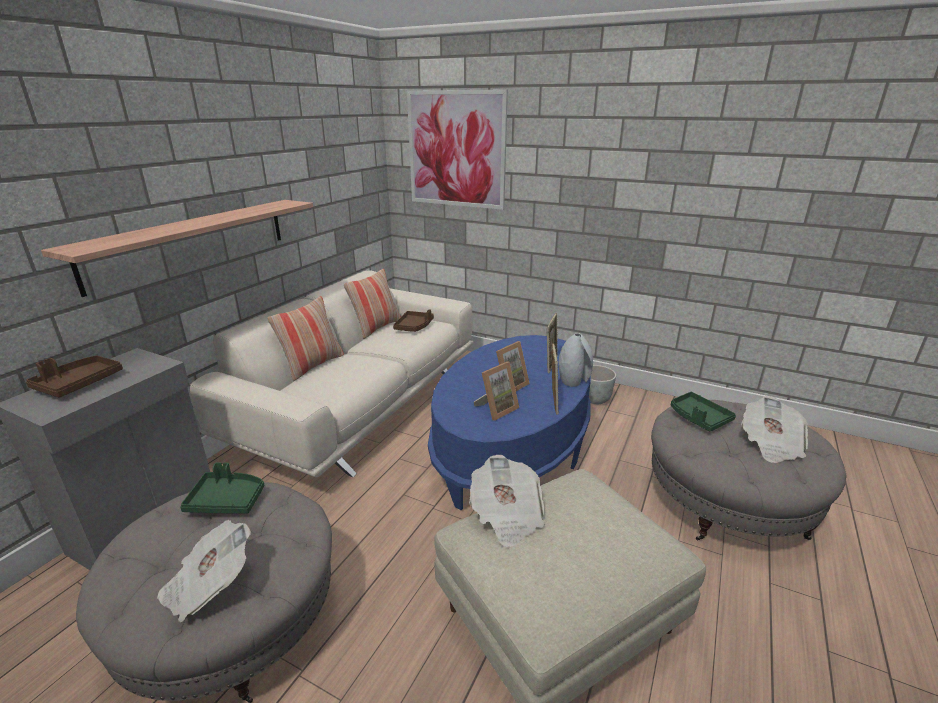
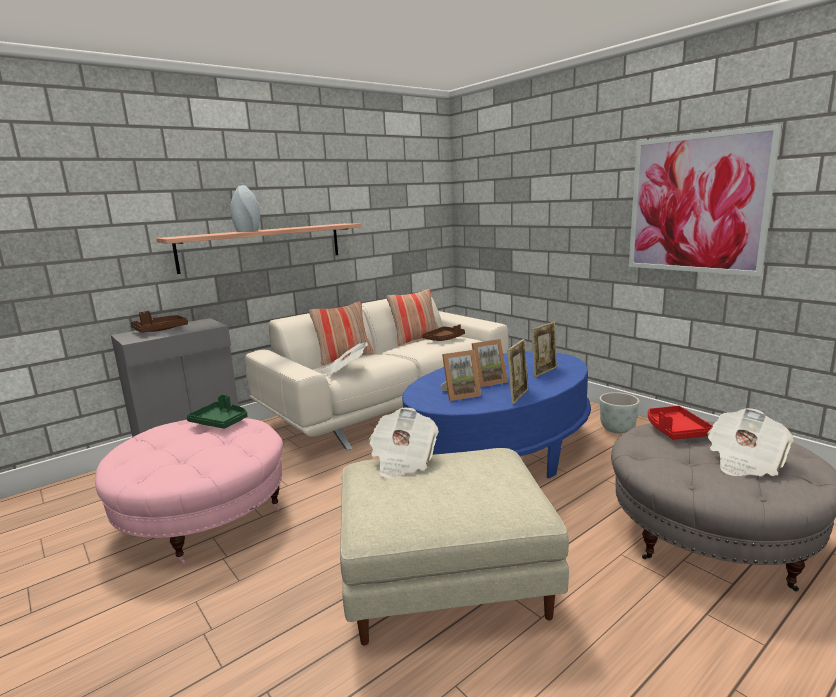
camera: 25 degrees right, 10 degrees down
grey ottoman [76,482,332,703] -> pink ottoman [95,418,283,564]
newspaper [157,520,251,622] -> newspaper moved to [321,342,368,376]
picture [407,89,508,210] -> picture moved to [629,124,782,276]
grey vase [559,333,593,387] -> grey vase moved to [230,185,260,232]
green tray [671,392,736,431] -> red tray [648,406,713,439]

